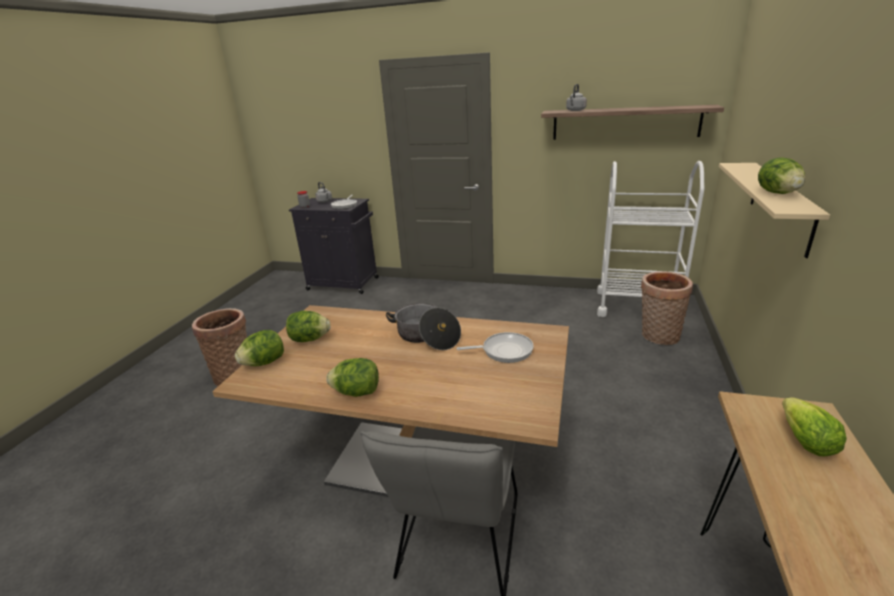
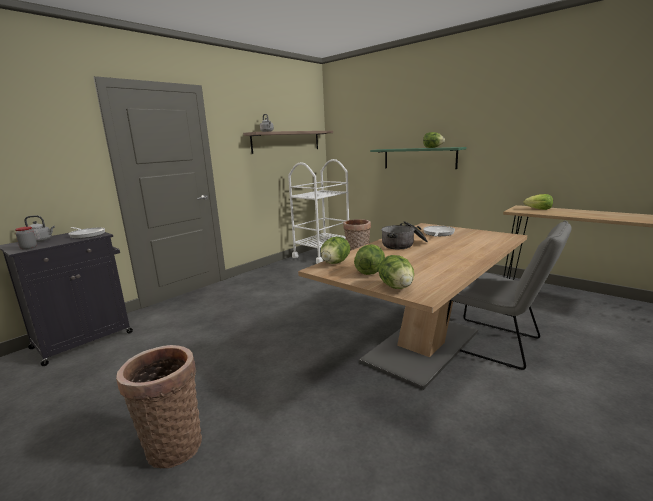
camera: 65 degrees left, 10 degrees down
lettuce [326,358,379,397] -> lettuce moved to [320,237,350,264]
beige shelf [719,163,830,258] -> green shelf [370,147,466,169]

